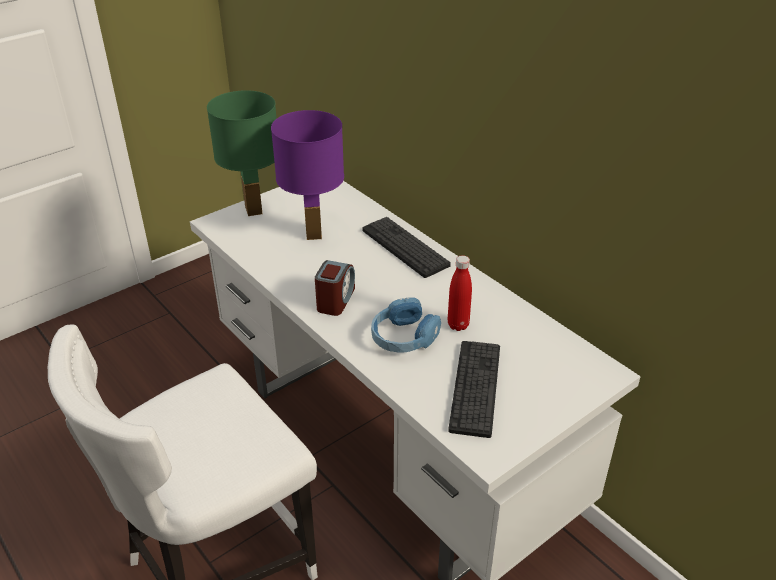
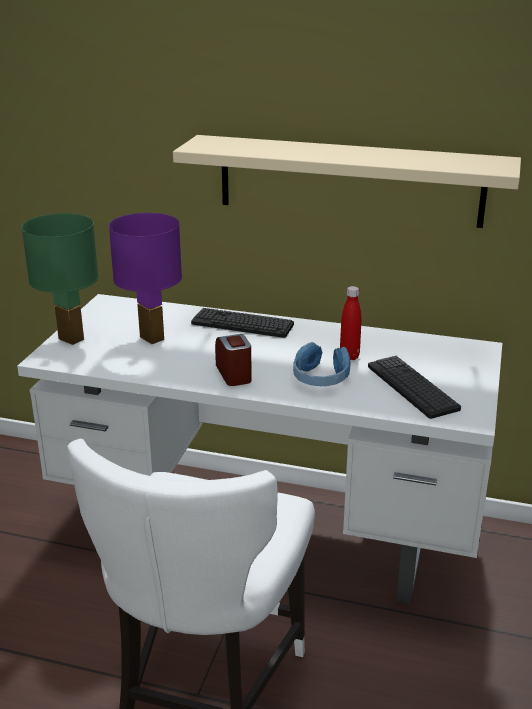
camera: 35 degrees left, 10 degrees down
none -> beige shelf [173,135,521,228]

